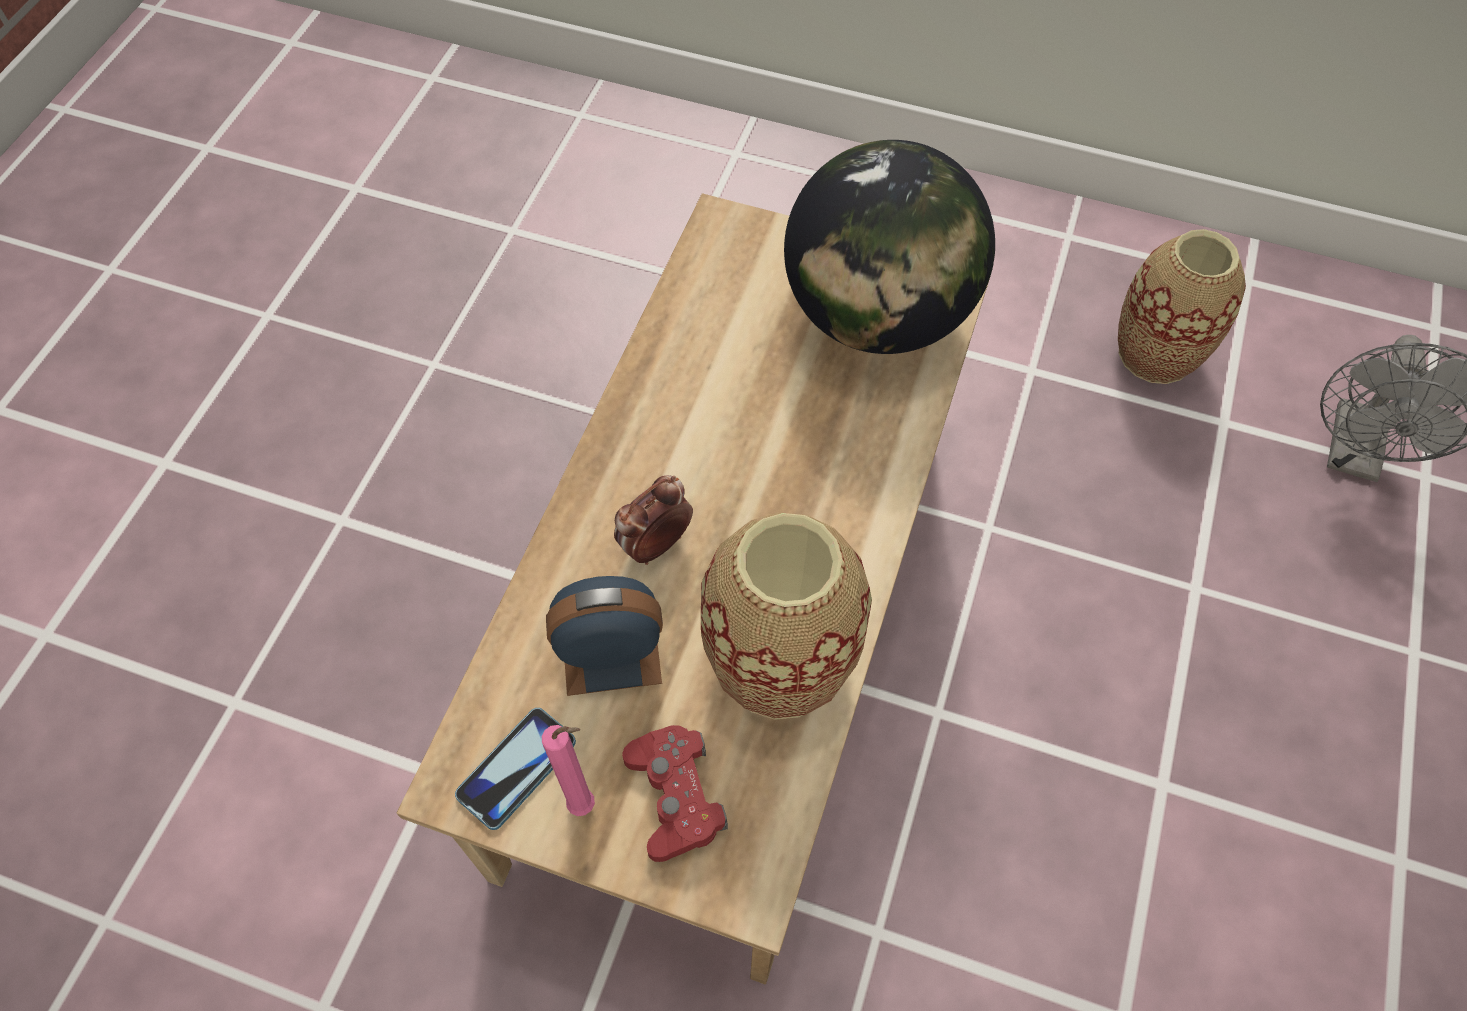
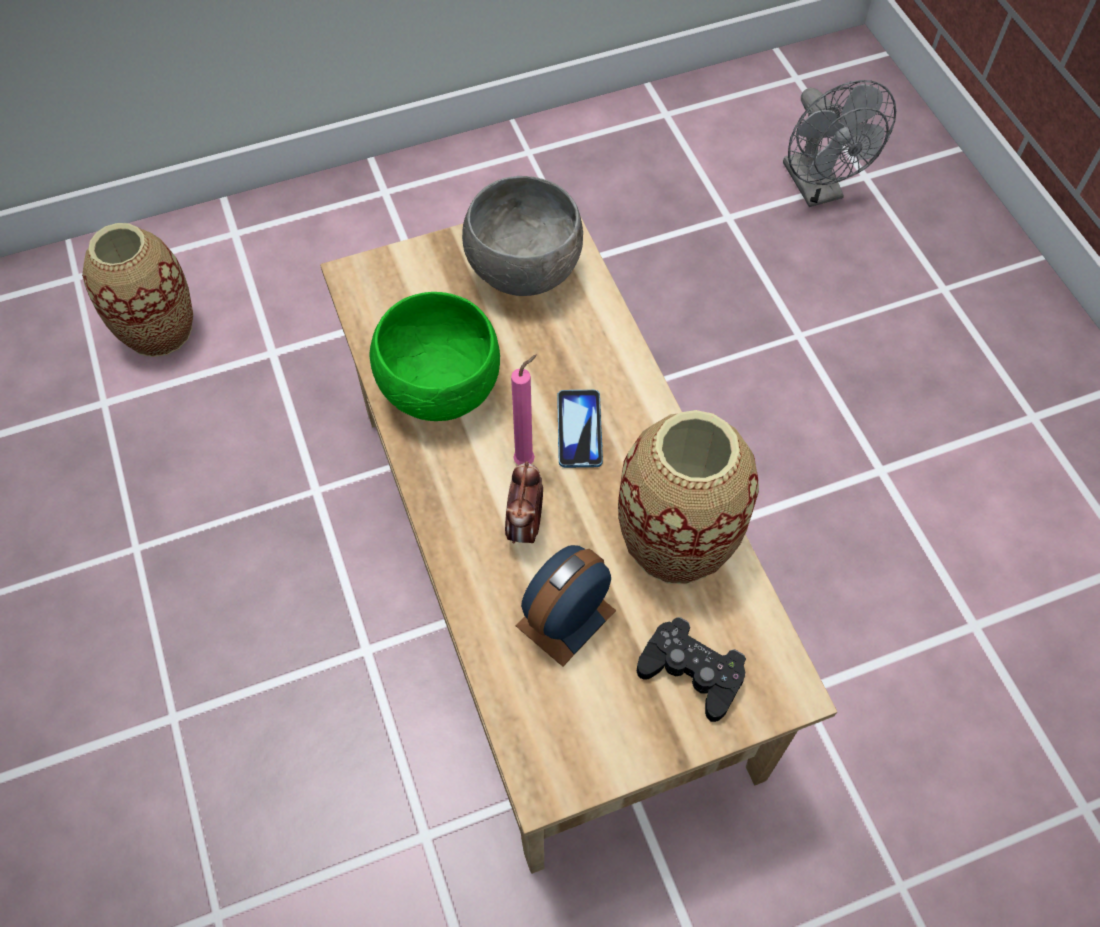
camera: 40 degrees left, 0 degrees up
phone [455,708,576,830] -> phone moved to [557,390,603,468]
pink candle [542,725,595,816] -> pink candle moved to [511,355,537,465]
red game controller [622,725,728,862] -> black game controller [637,617,746,722]
globe [784,140,995,354] -> grey bowl [462,176,583,296]
vase [1118,229,1246,384] -> vase moved to [82,223,193,357]
none -> green bowl [369,292,500,421]

